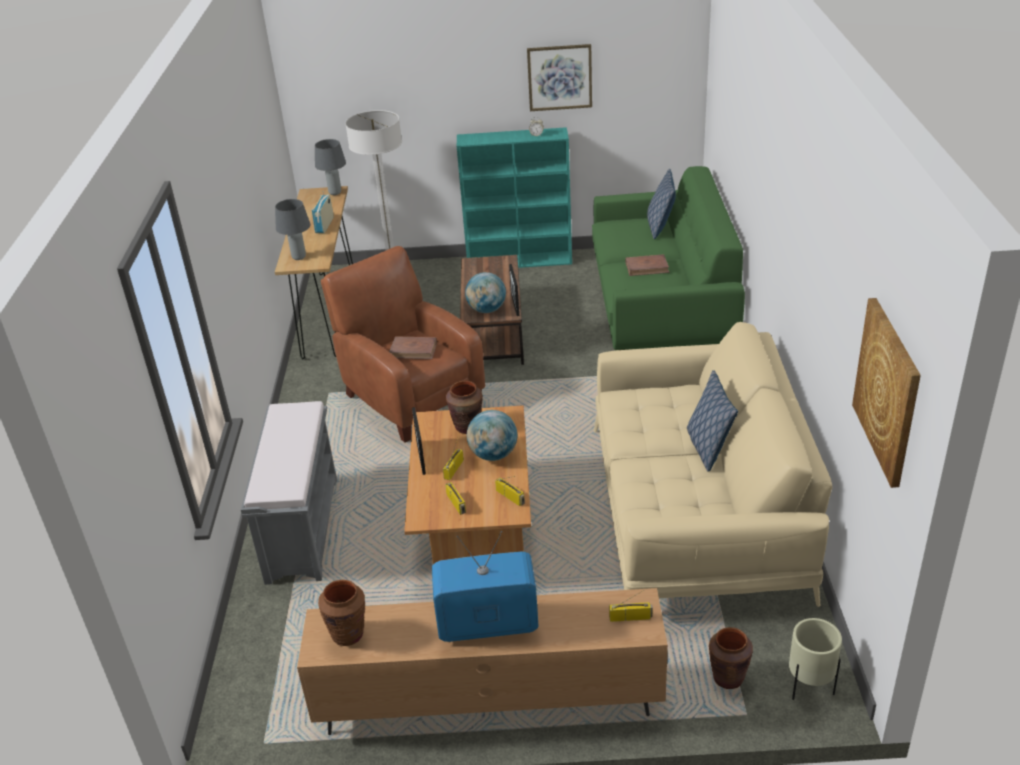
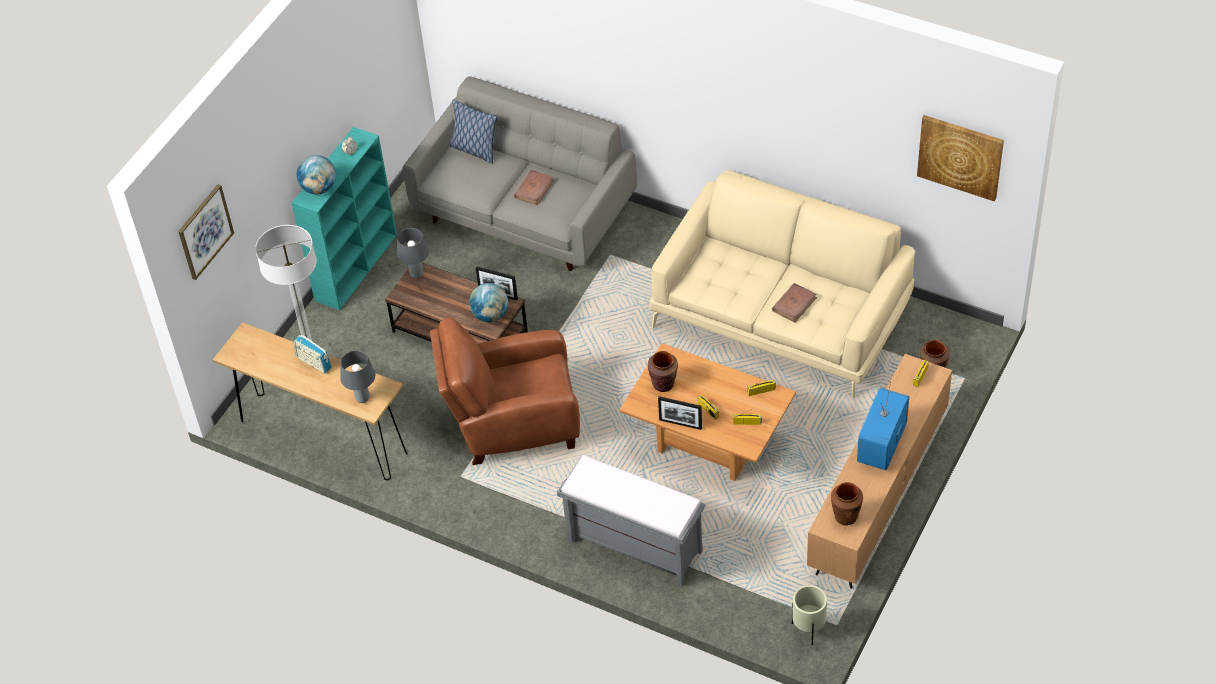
camera: 60 degrees left, 15 degrees up
grey table lamp [315,139,346,195] -> grey table lamp moved to [397,228,429,278]
brown book [389,336,437,359] -> brown book moved to [772,283,817,322]
globe [467,410,517,461] -> globe moved to [296,155,336,195]
picture [527,44,592,111] -> picture moved to [178,184,234,280]
green sofa [592,166,745,350] -> grey sofa [403,76,637,271]
pillow [687,370,738,472] -> none
beige planter [789,618,842,700] -> beige planter moved to [792,585,827,645]

